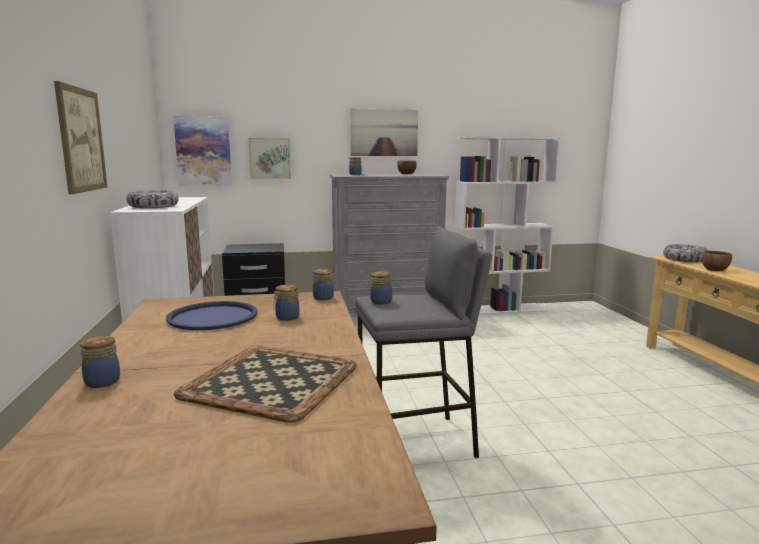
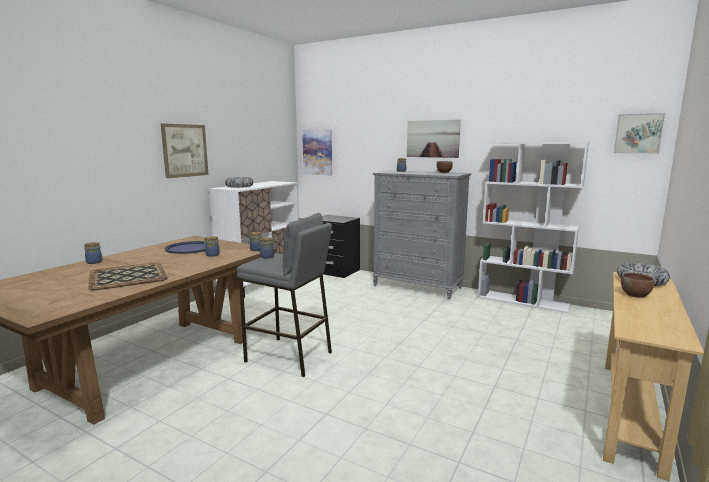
camera: 40 degrees right, 0 degrees up
picture [248,138,291,179] -> picture moved to [614,113,665,154]

